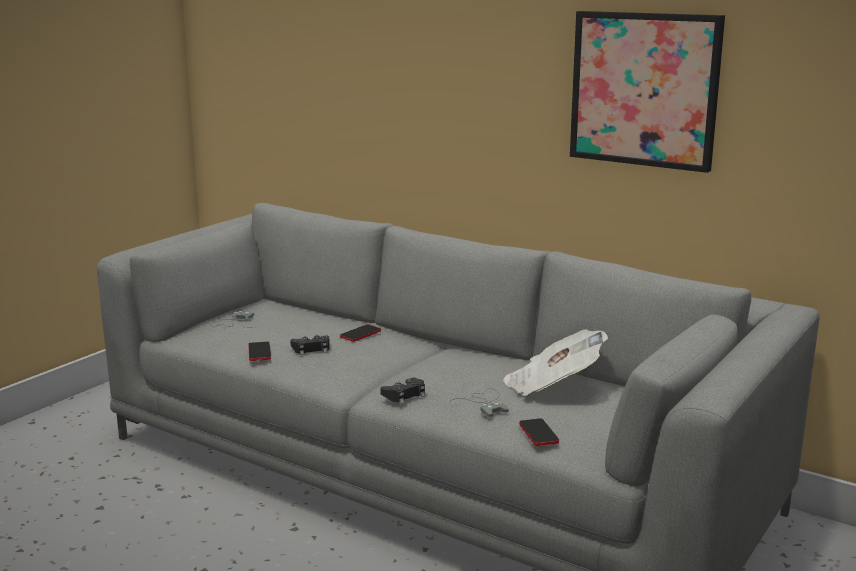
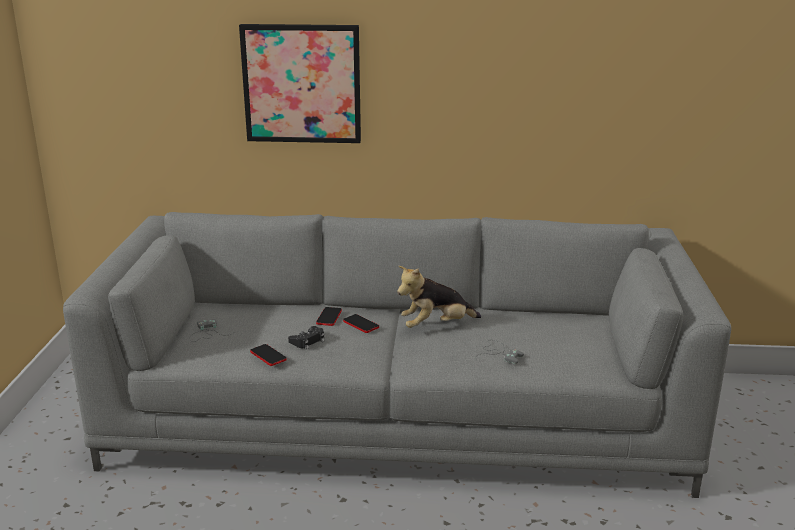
camera: 30 degrees left, 5 degrees up
black game controller [380,378,425,404] -> none
newspaper [503,329,608,396] -> none
phone [519,418,559,446] -> phone moved to [343,314,379,333]
picture [570,11,725,173] -> picture moved to [239,24,361,143]
none -> plush toy [397,266,481,328]

